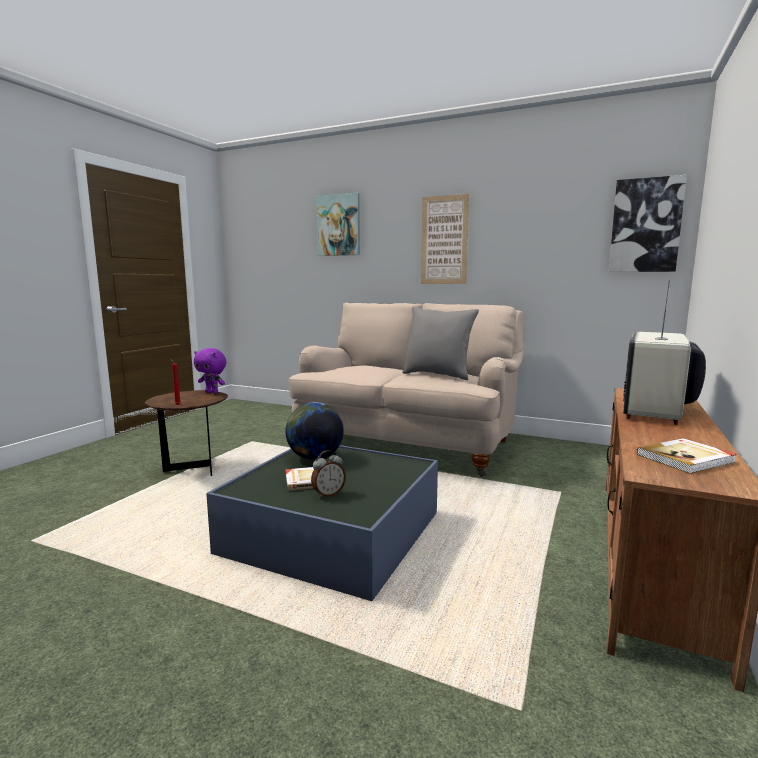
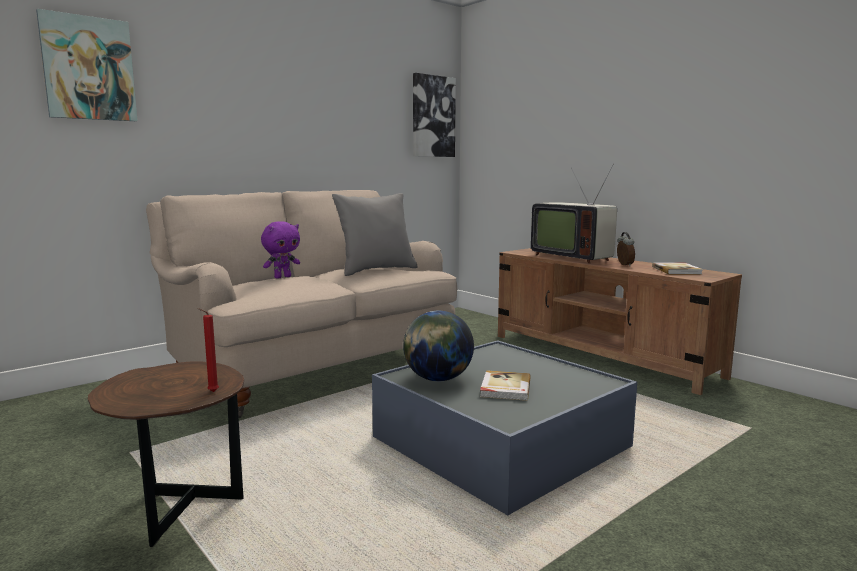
camera: 65 degrees left, 0 degrees up
purple plush toy [194,348,226,394] -> purple plush toy moved to [261,221,300,279]
alarm clock [311,450,346,498] -> alarm clock moved to [617,232,635,266]
picture [421,193,470,284] -> none

